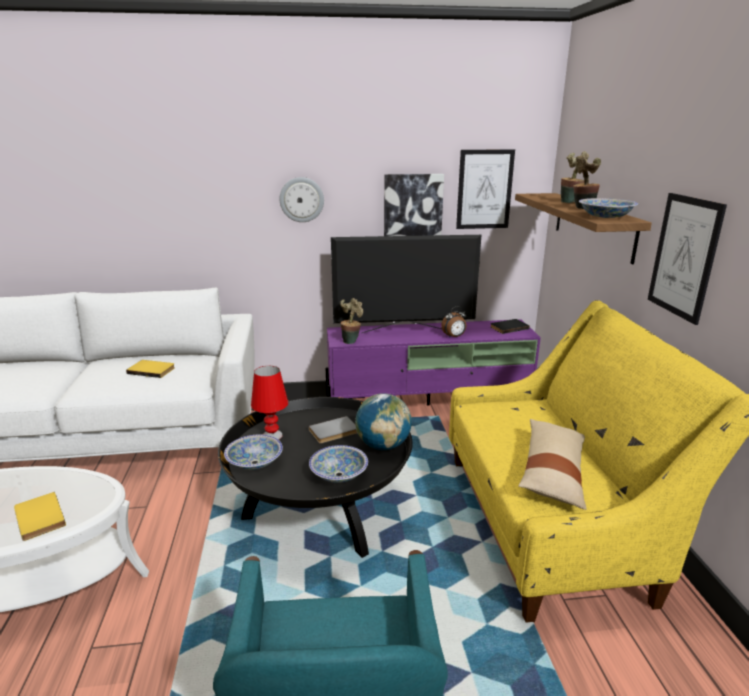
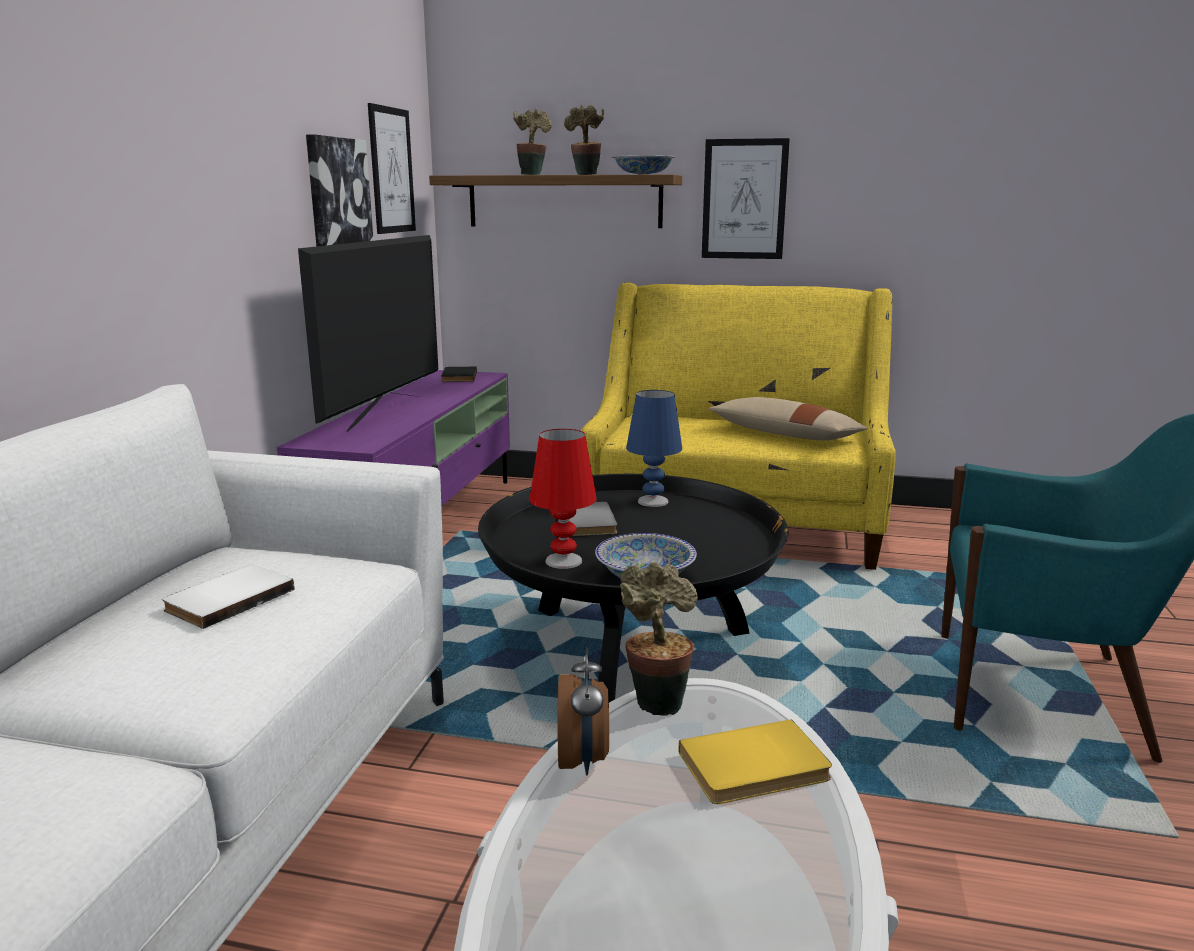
camera: 70 degrees left, 5 degrees down
yellow book [126,360,175,378] -> white book [162,565,295,629]
wall clock [280,177,324,222] -> none
bowl [309,445,368,483] -> none
potted plant [340,298,363,344] -> potted plant moved to [620,562,698,716]
globe [355,394,412,450] -> blue table lamp [626,390,682,507]
alarm clock [441,306,466,338] -> alarm clock moved to [558,647,609,775]

